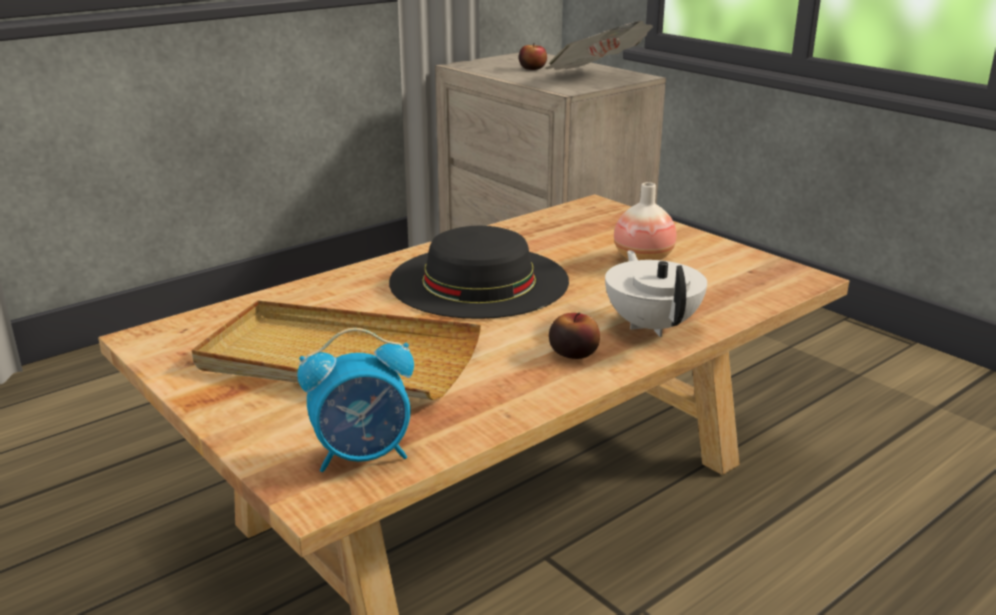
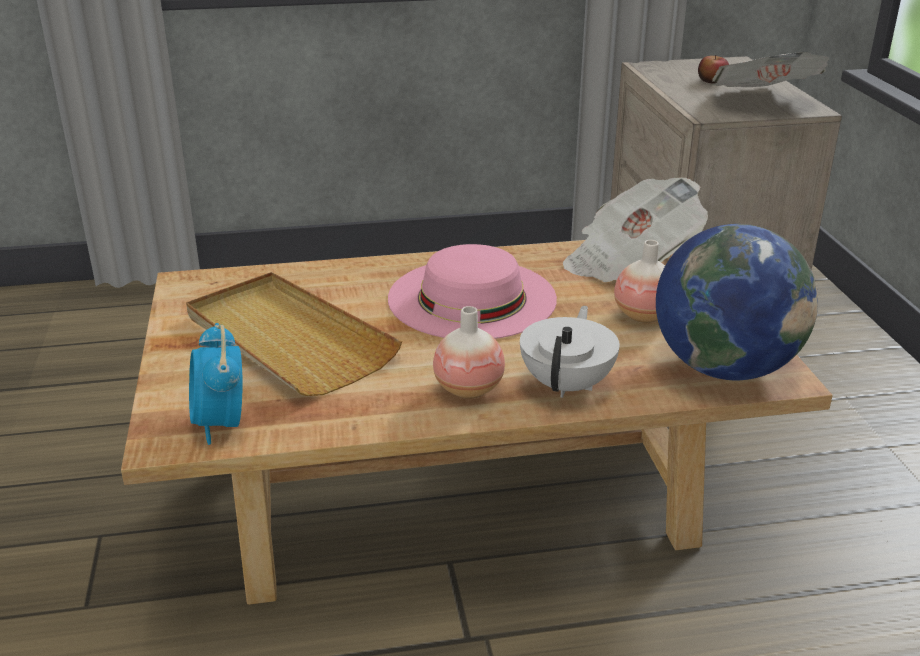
camera: 30 degrees right, 5 degrees up
alarm clock [297,328,414,472] -> alarm clock turned 60 degrees clockwise [189,323,242,445]
black hat [389,226,569,319] -> pink hat [388,244,557,339]
apple [549,312,600,359] -> vase [433,306,505,399]
none -> newspaper [563,177,708,282]
none -> globe [656,224,818,380]

